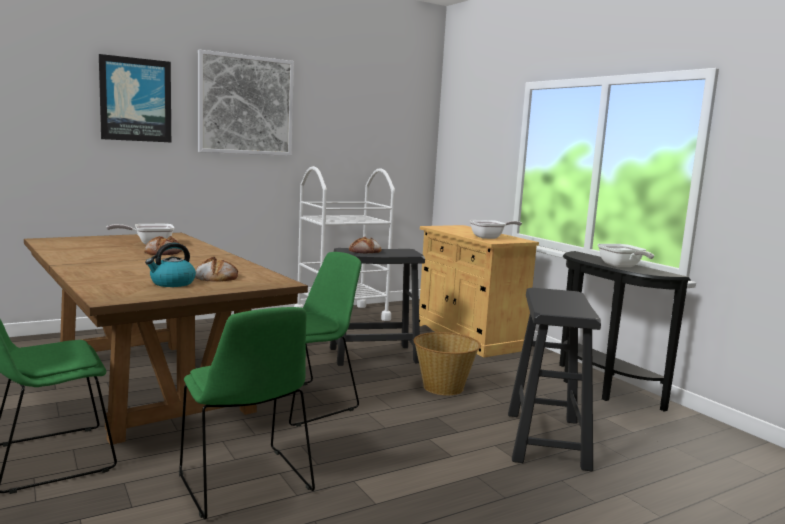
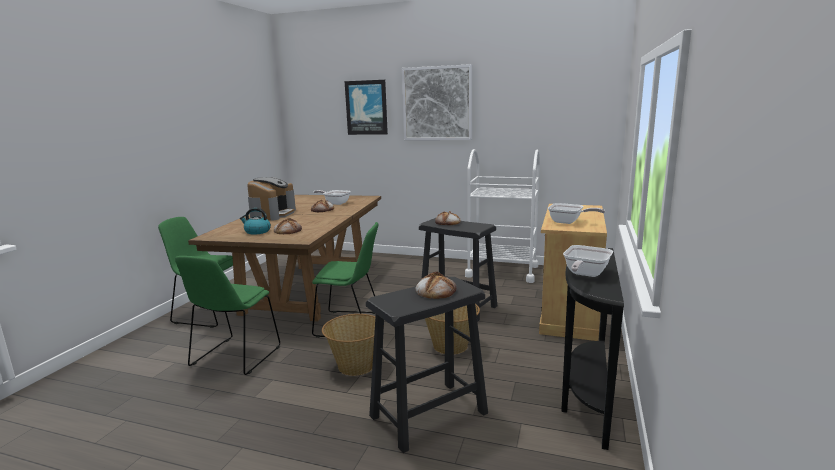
camera: 50 degrees right, 5 degrees up
none -> coffee machine [247,177,296,221]
none -> basket [322,314,375,376]
none -> bread [416,271,456,299]

